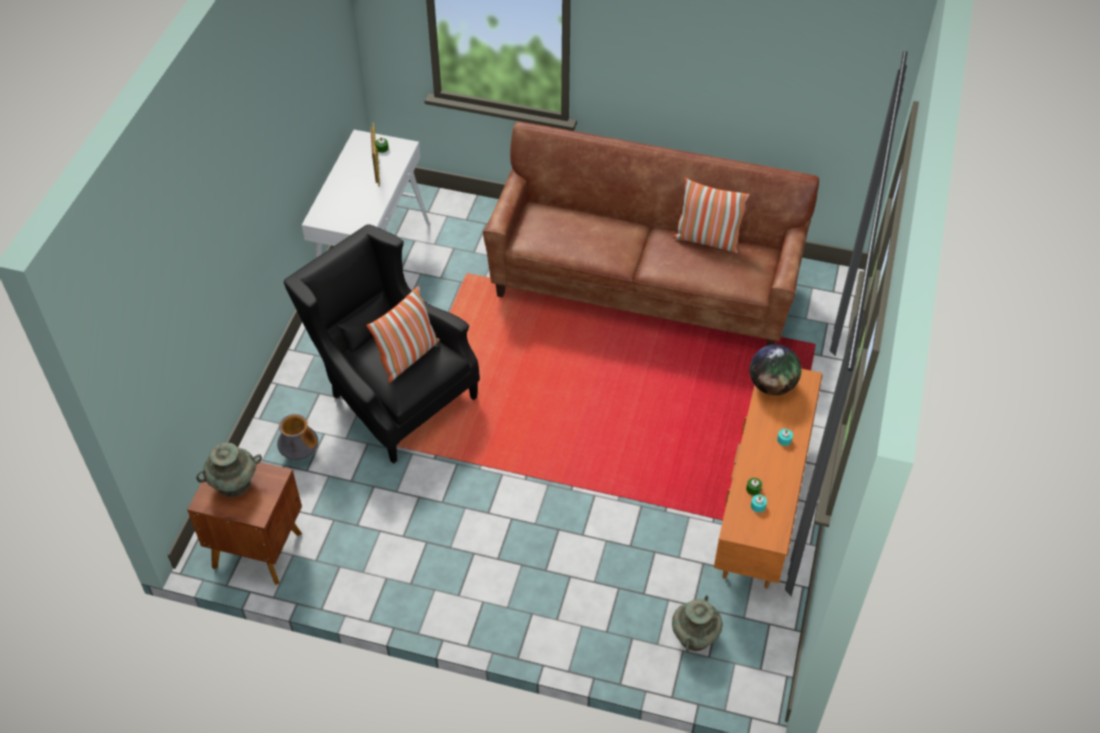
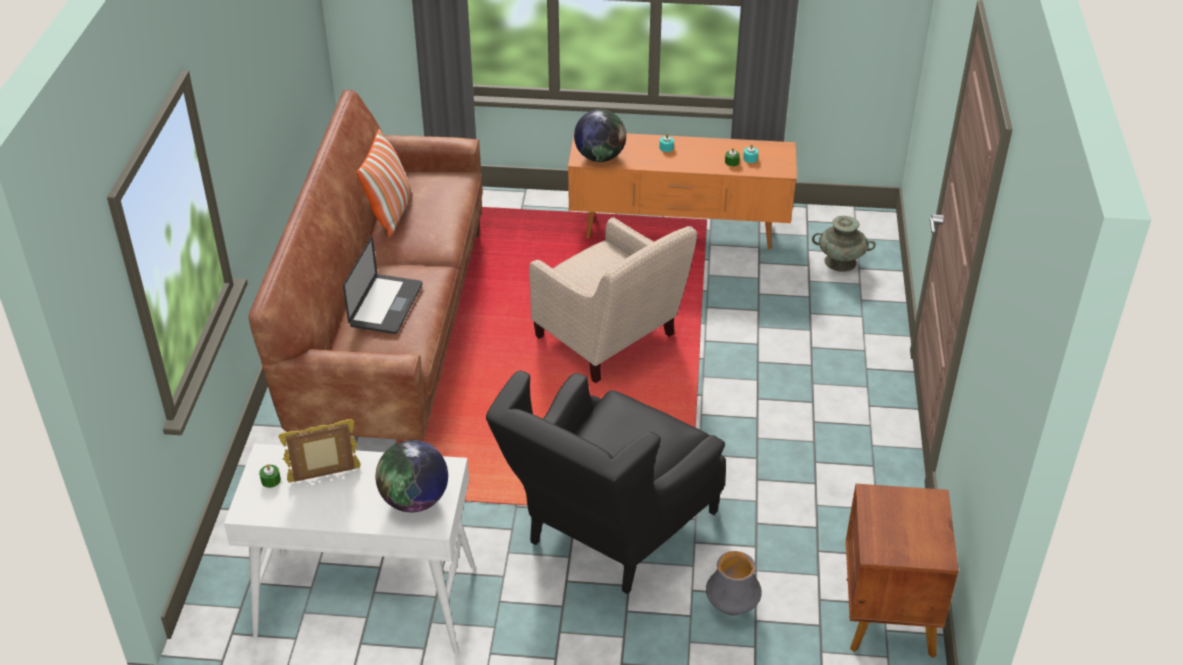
camera: 100 degrees left, 10 degrees down
turquoise vase [196,443,262,497] -> none
pillow [367,286,440,383] -> none
none -> laptop [343,236,422,334]
none -> globe [376,440,448,512]
none -> beige armchair [529,217,697,383]

